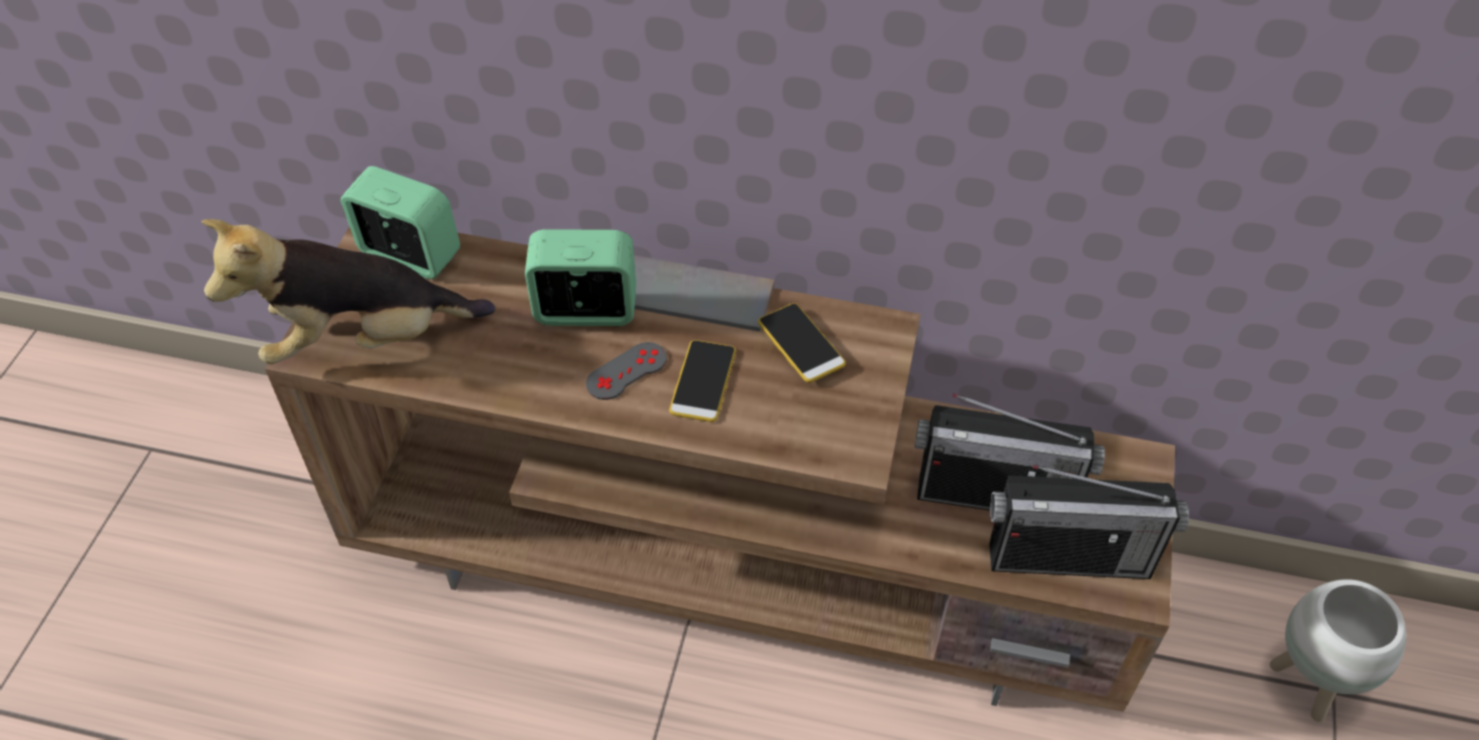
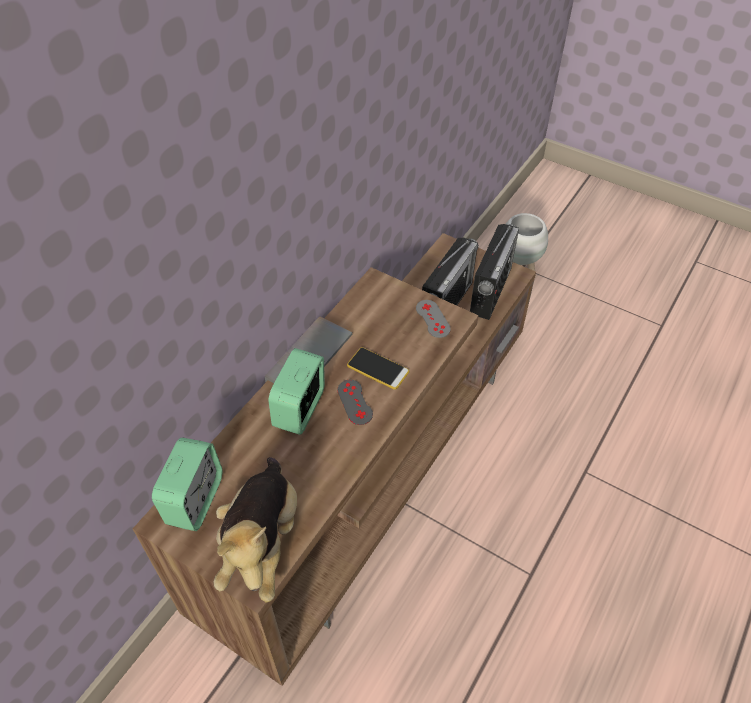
camera: 70 degrees left, 0 degrees up
alarm clock [341,166,460,279] -> alarm clock turned 150 degrees clockwise [152,437,223,531]
phone [758,303,846,383] -> none
none -> grey game controller [416,300,451,338]

